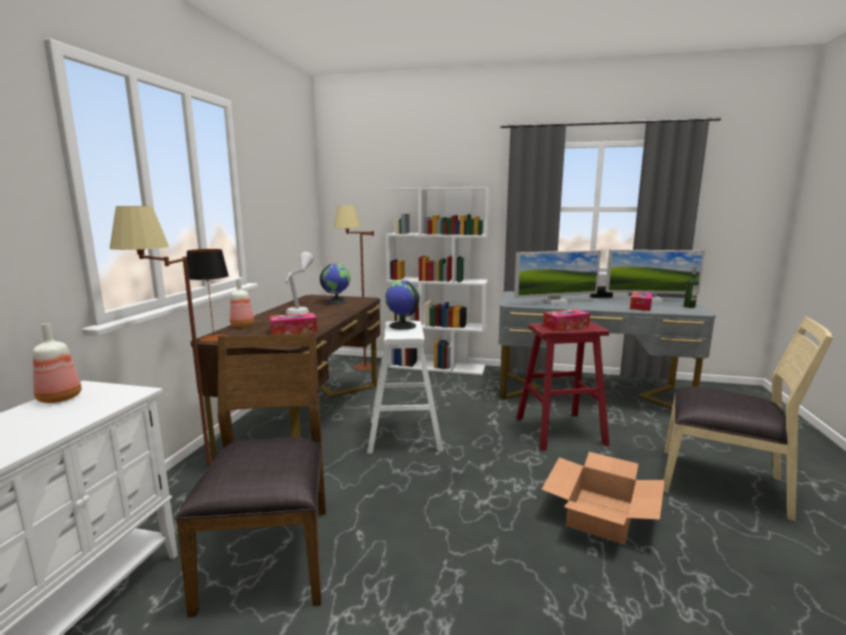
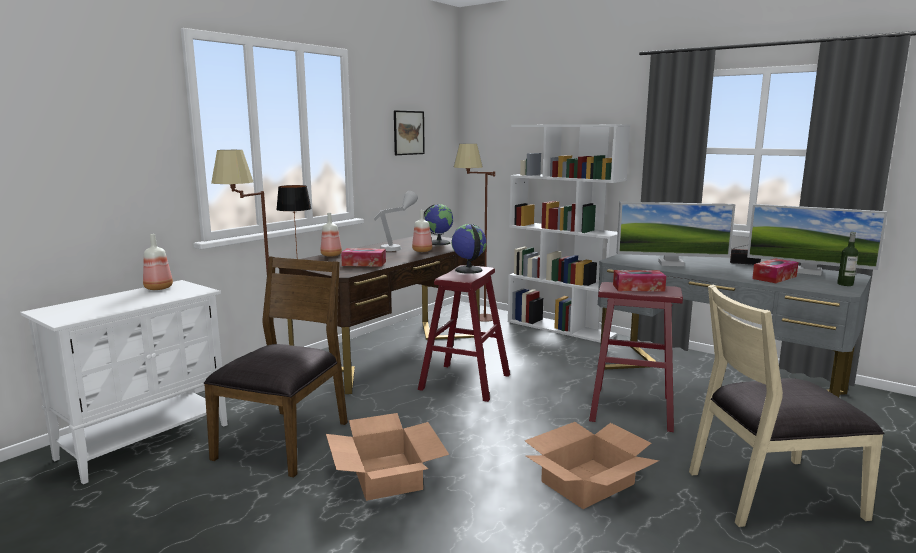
camera: 25 degrees right, 0 degrees up
white stool [367,321,443,453] -> red stool [418,265,510,402]
beige chair [663,316,833,521] -> beige chair turned 120 degrees clockwise [689,285,884,527]
none -> cardboard box [326,413,449,501]
none -> picture [394,110,425,155]
none -> bottle [412,210,432,252]

